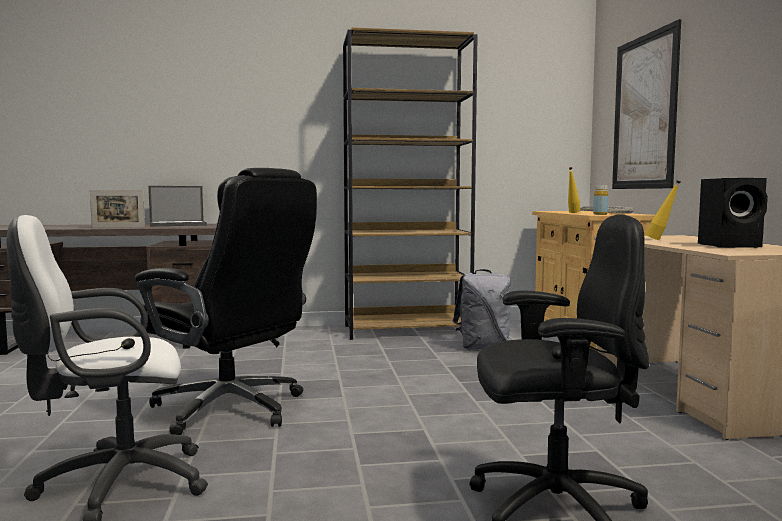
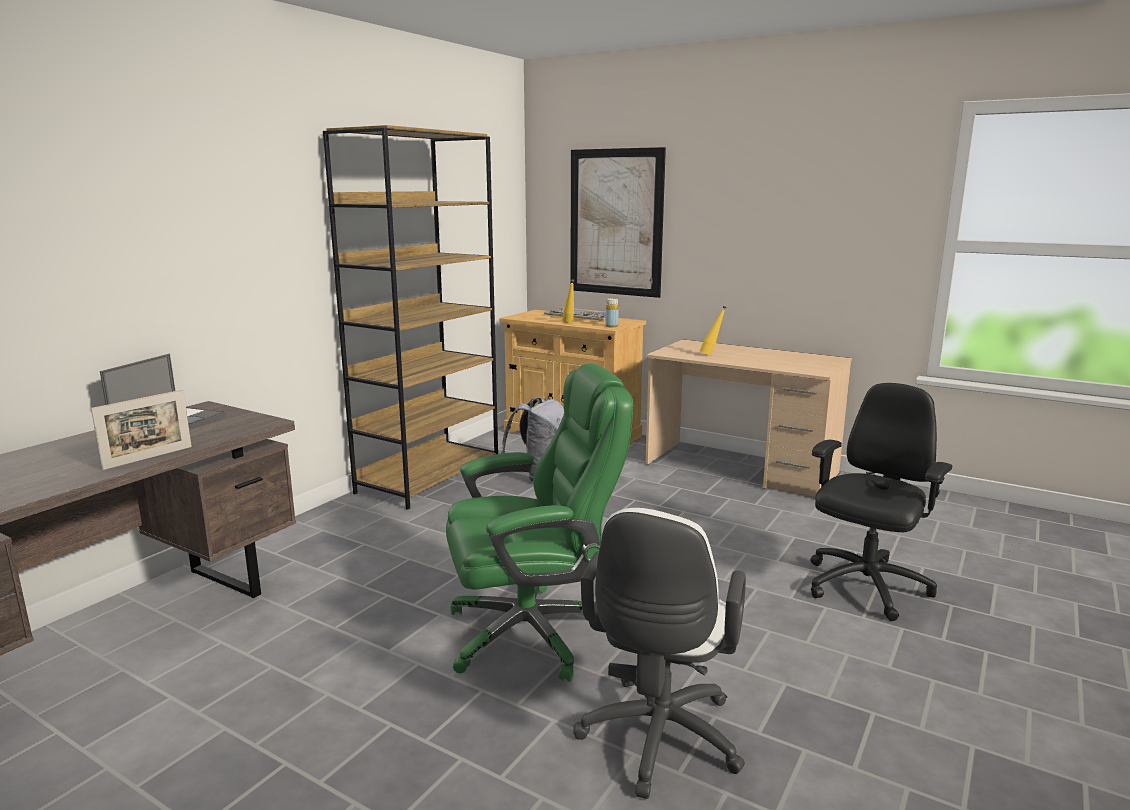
camera: 50 degrees left, 10 degrees up
black office chair [135,168,317,435] -> green office chair [446,363,633,682]
black speaker [698,178,768,248] -> none

